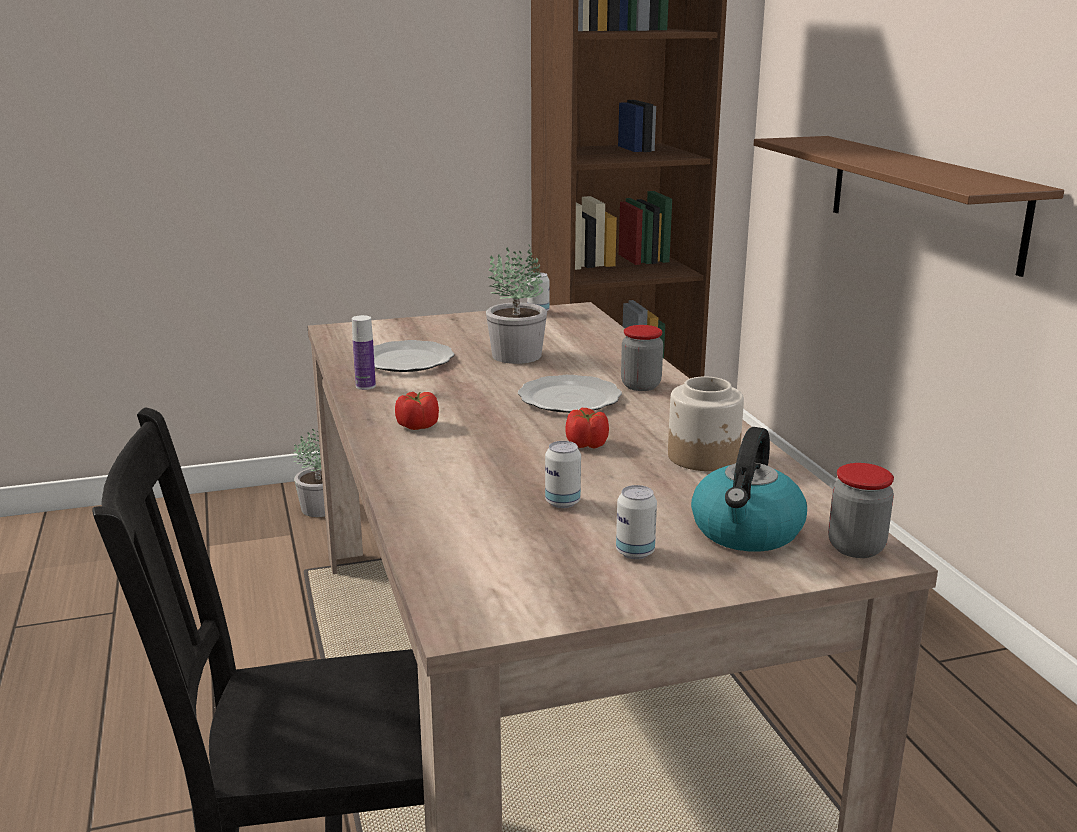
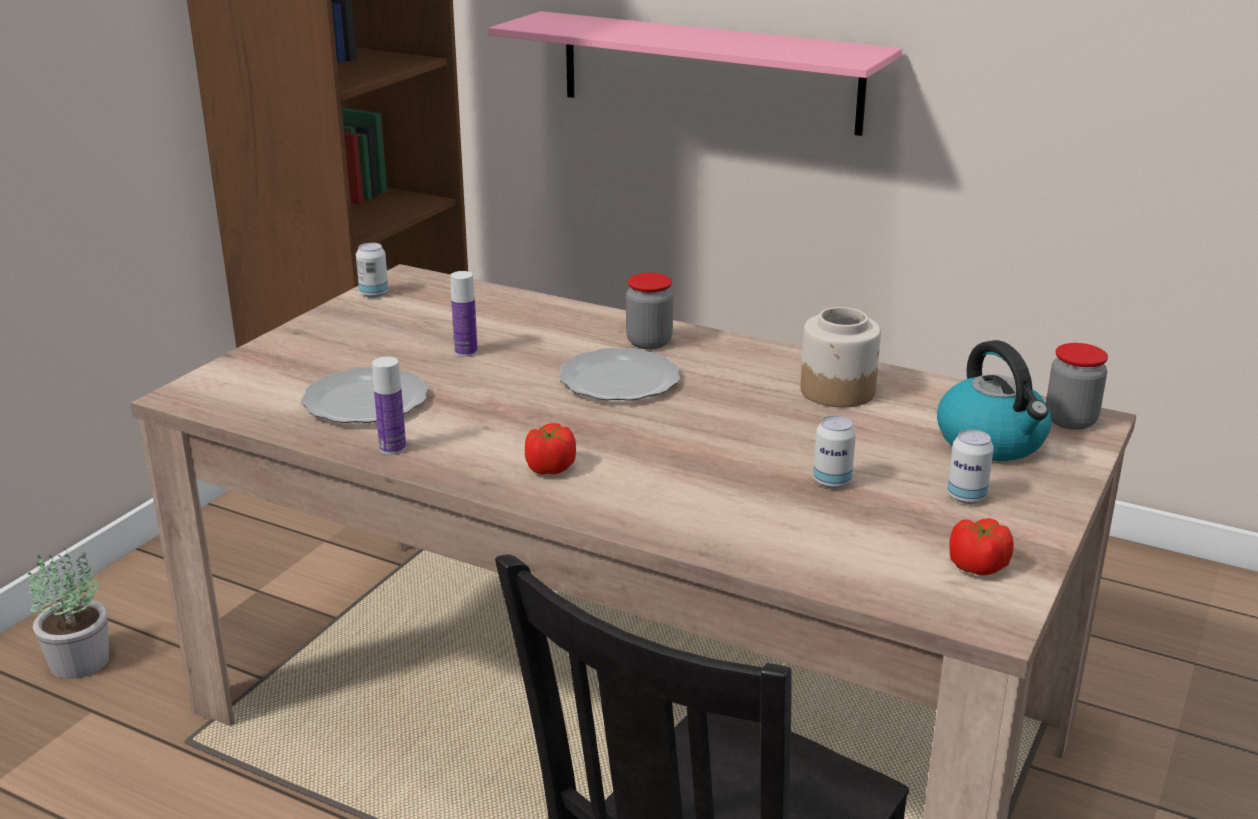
camera: 45 degrees left, 5 degrees up
potted plant [486,244,547,364] -> bottle [450,271,478,357]
tomato [565,408,609,448] -> tomato moved to [949,518,1014,576]
brown shelf [754,136,1064,277] -> pink shelf [488,11,902,136]

